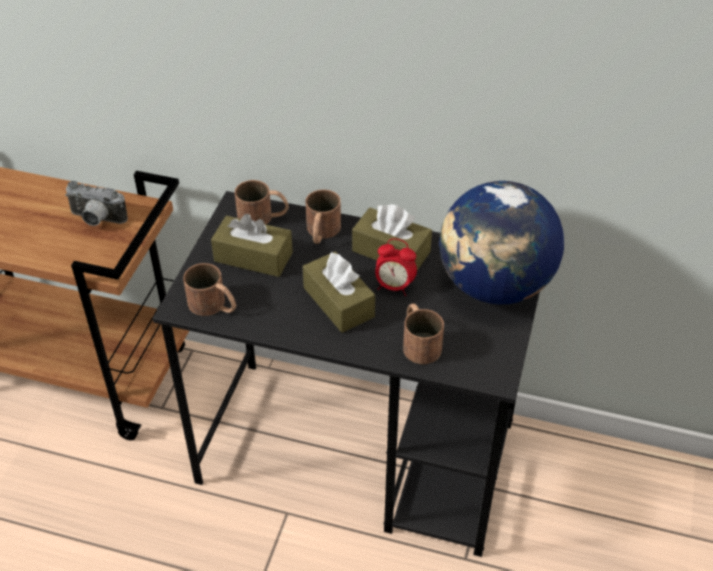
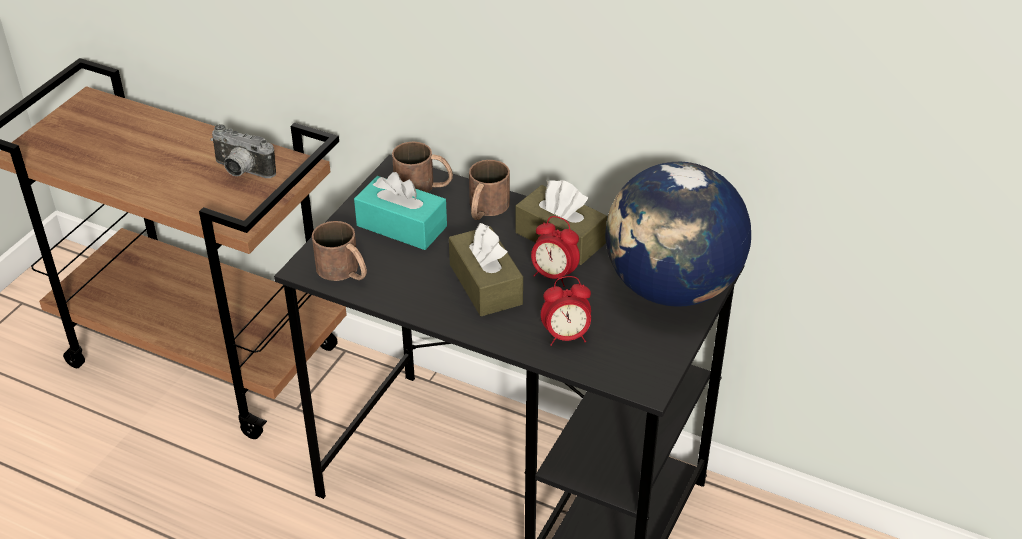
camera: 10 degrees right, 5 degrees down
brown tissue box [211,214,293,277] -> turquoise tissue box [354,172,447,250]
brown mug [403,304,444,364] -> alarm clock [541,276,591,346]

